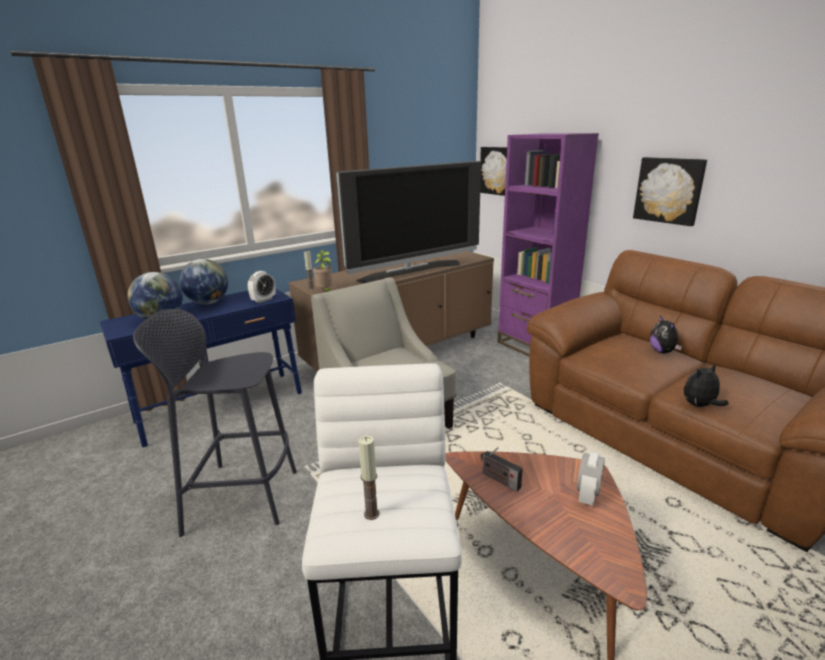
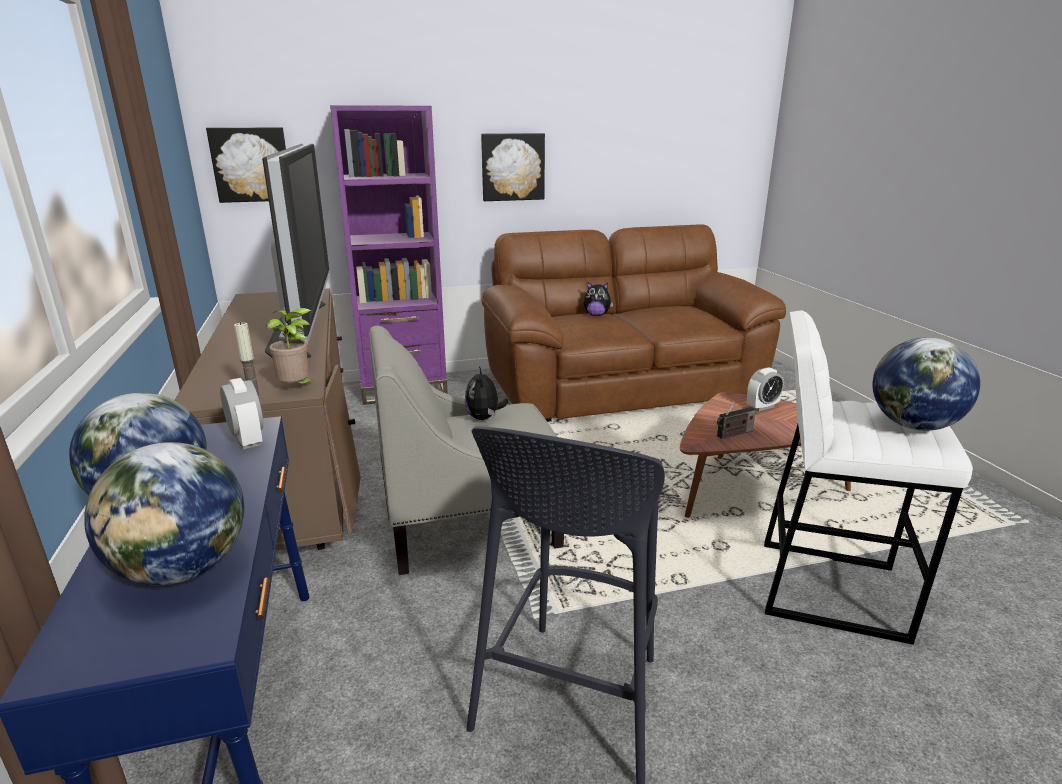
camera: 70 degrees left, 0 degrees up
candle [358,436,379,520] -> globe [872,337,980,431]
alarm clock [577,452,605,506] -> alarm clock turned 105 degrees clockwise [747,368,784,411]
plush toy [684,363,729,407] -> plush toy moved to [465,366,508,420]

